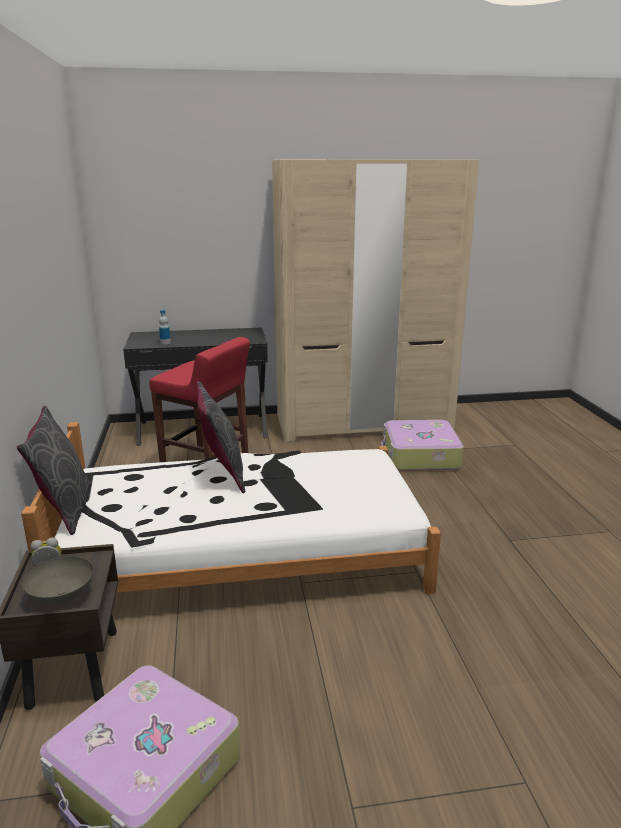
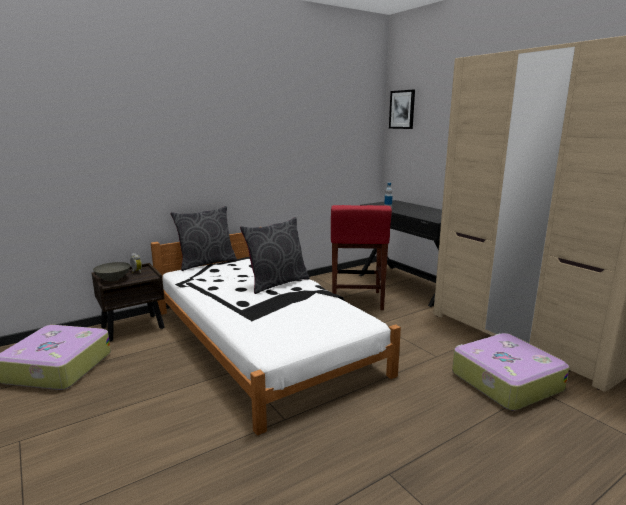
camera: 65 degrees right, 5 degrees down
none -> picture [389,90,415,129]

